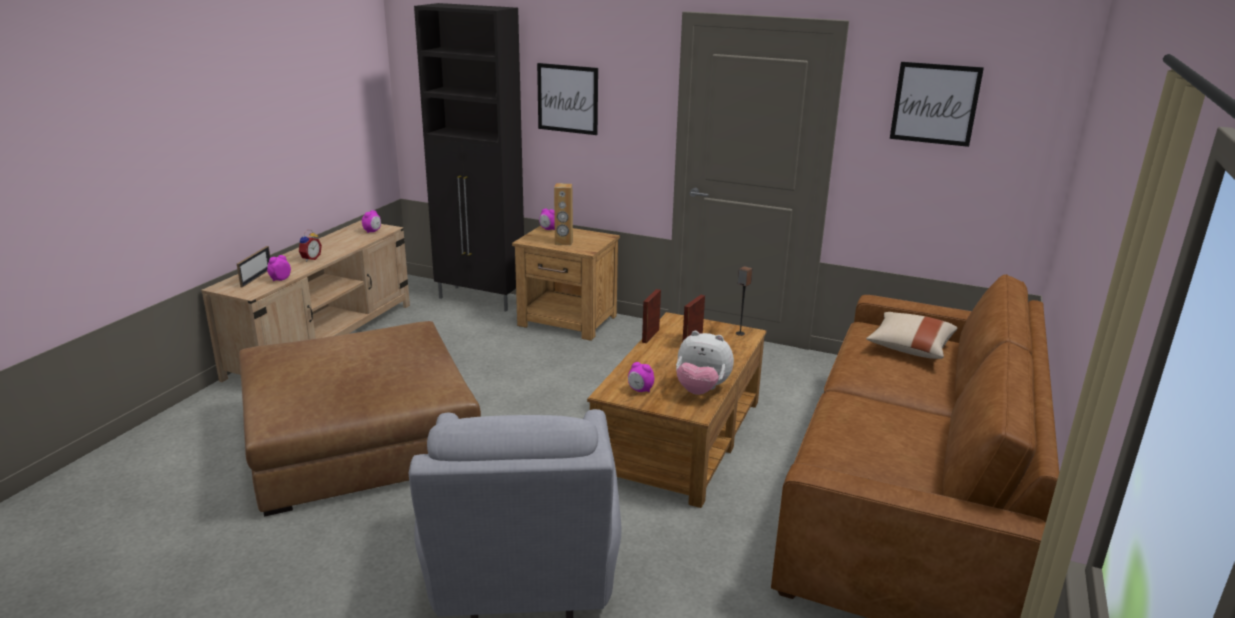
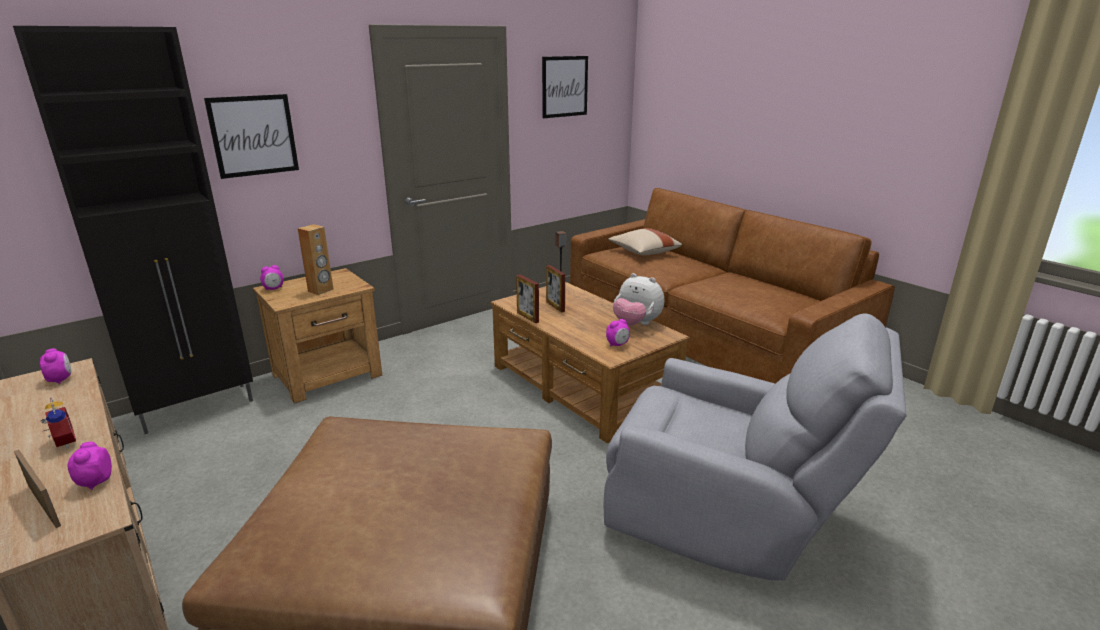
camera: 60 degrees left, 0 degrees up
plush toy [676,331,734,395] -> plush toy turned 75 degrees clockwise [613,273,664,326]

